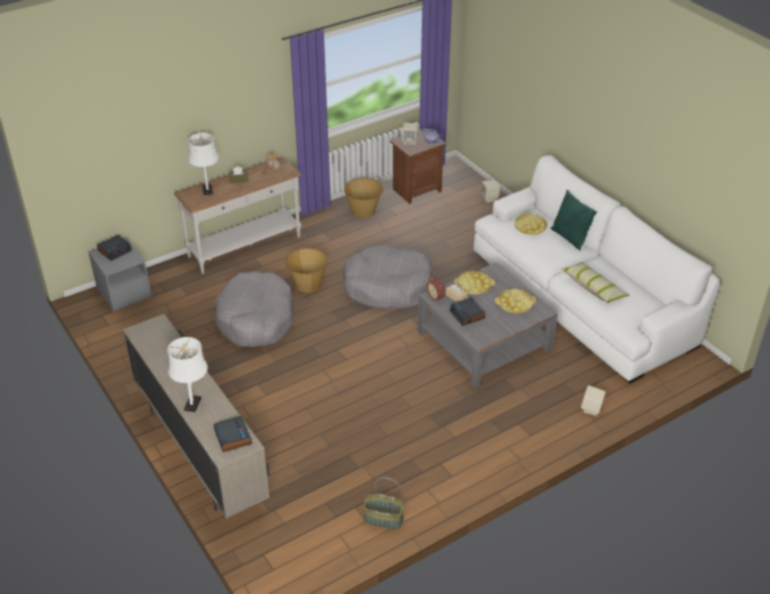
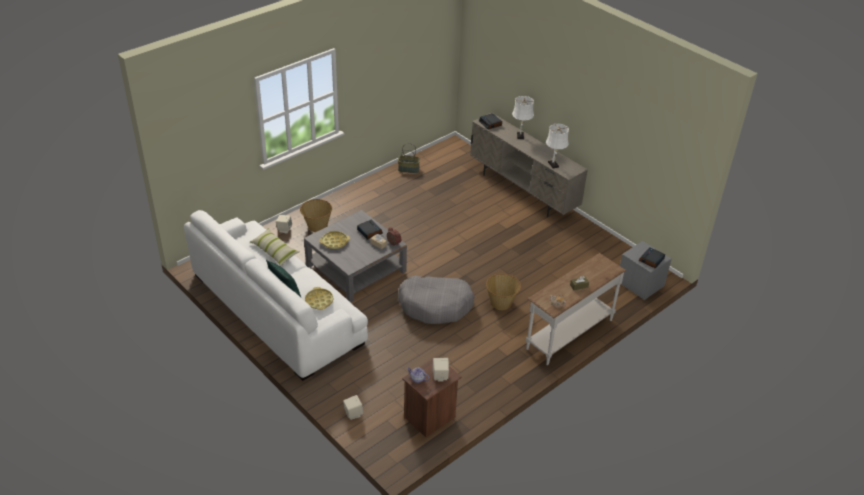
camera: 170 degrees right, 0 degrees up
white table lamp [188,133,219,195] -> white table lamp moved to [546,124,569,168]
grey dog bed [215,271,293,347] -> none
basket [344,178,383,218] -> basket moved to [300,199,332,232]
yellow tray [454,271,495,295] -> none

